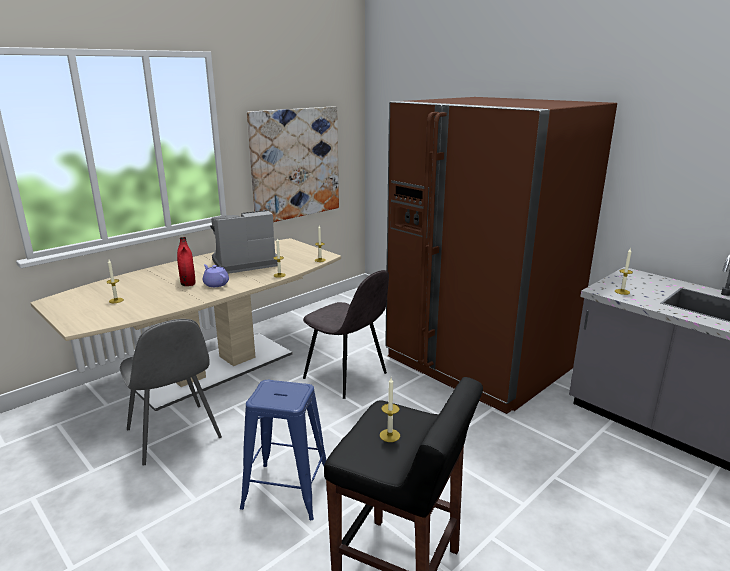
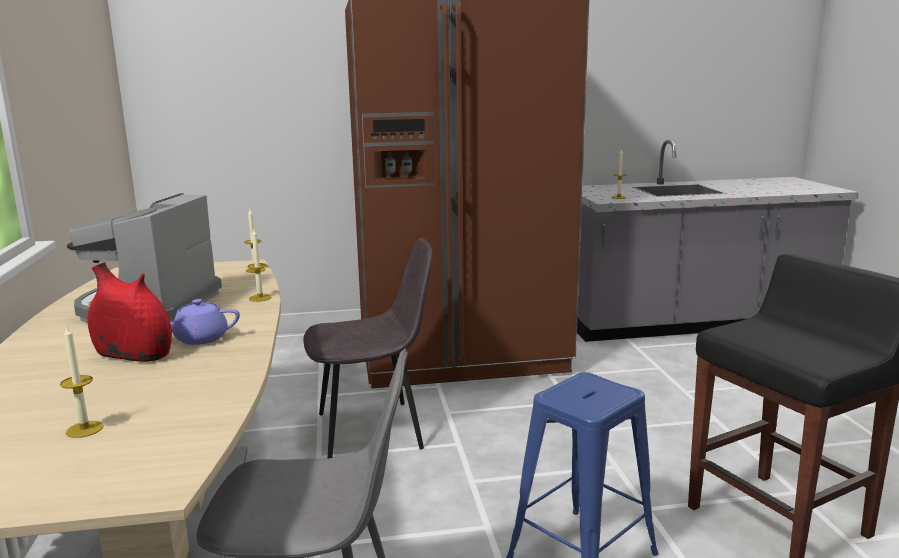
camera: 55 degrees left, 5 degrees down
picture [247,106,339,222] -> none
candle [380,378,400,442] -> none

